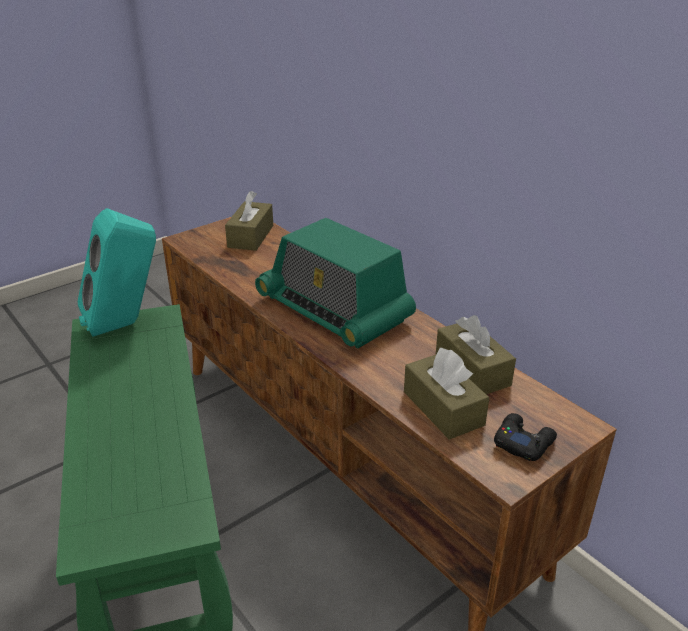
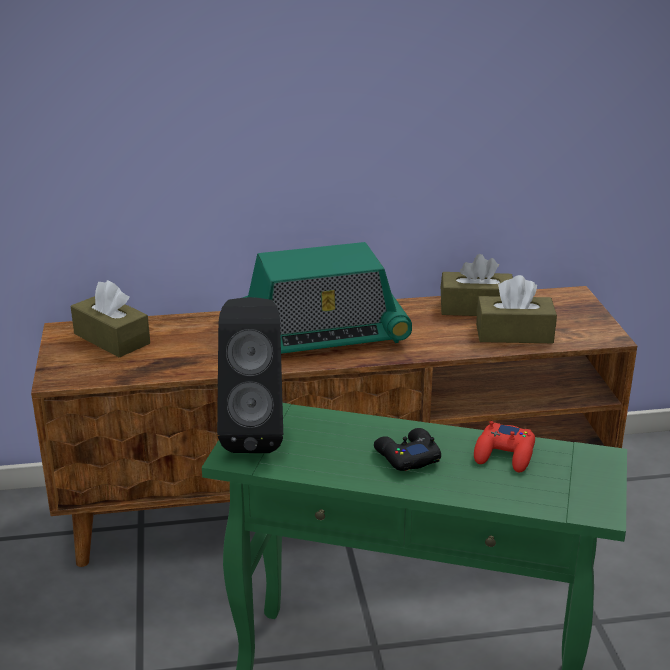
camera: 60 degrees left, 5 degrees down
turquoise speaker [78,208,156,337] -> black speaker [217,297,283,453]
black game controller [494,413,557,461] -> black game controller moved to [374,428,441,471]
none -> red game controller [474,421,535,472]

